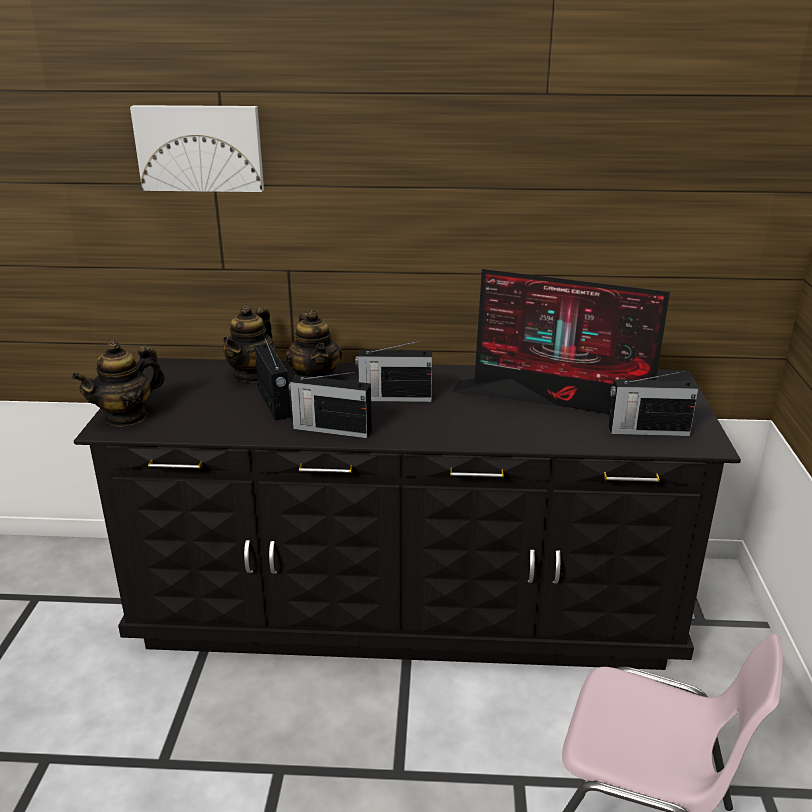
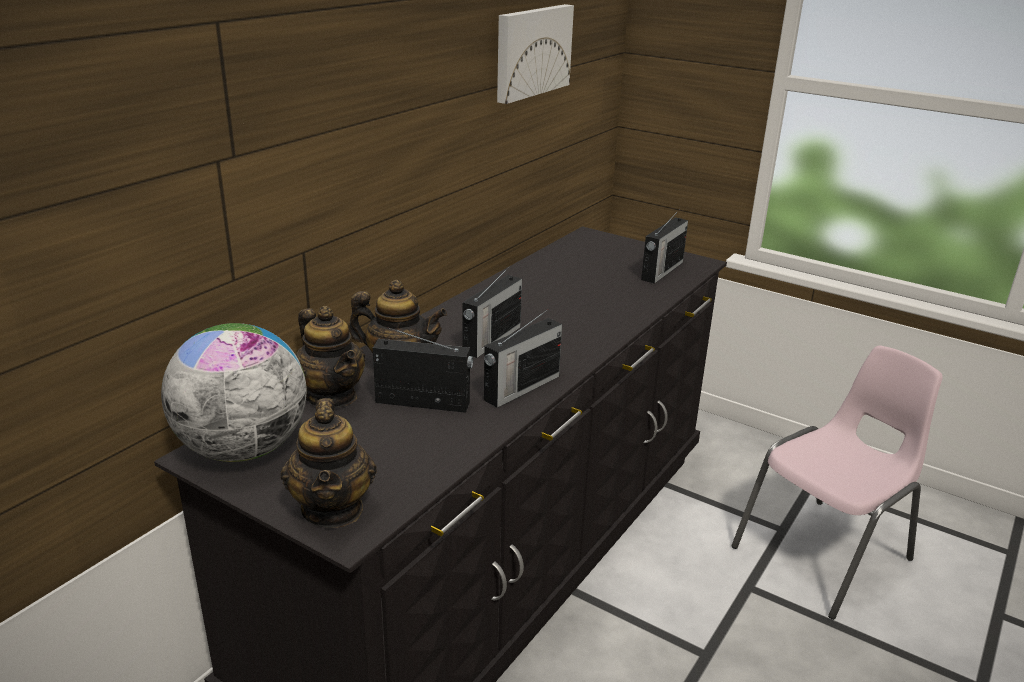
camera: 60 degrees left, 0 degrees up
picture [130,105,264,192] -> picture moved to [497,4,574,104]
monitor [452,269,670,415] -> none
none -> globe [161,323,307,462]

